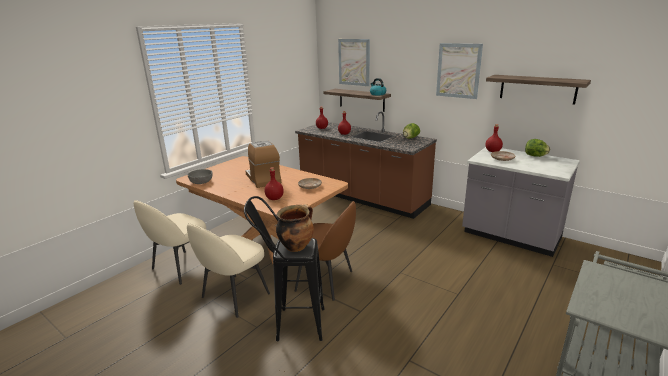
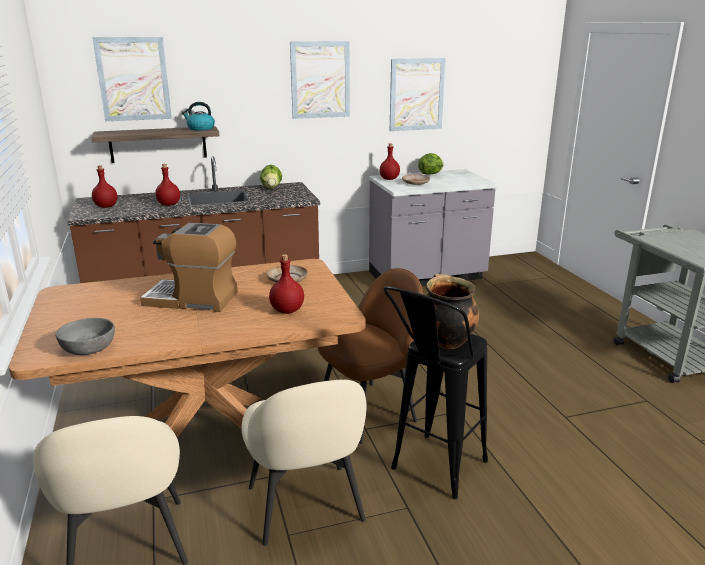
camera: 55 degrees left, 0 degrees up
shelf [486,75,591,105] -> picture [390,58,446,131]

